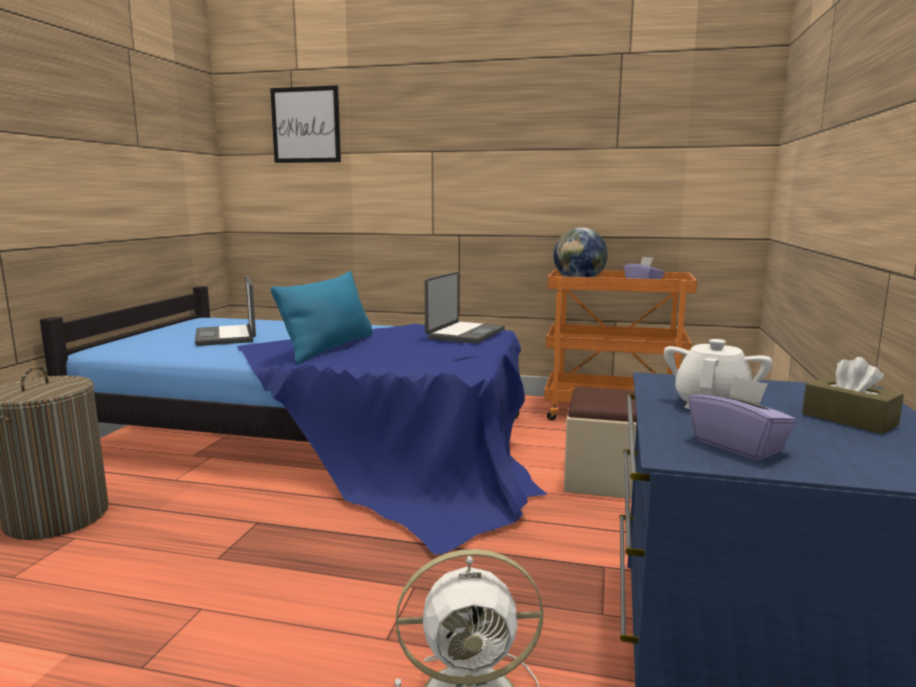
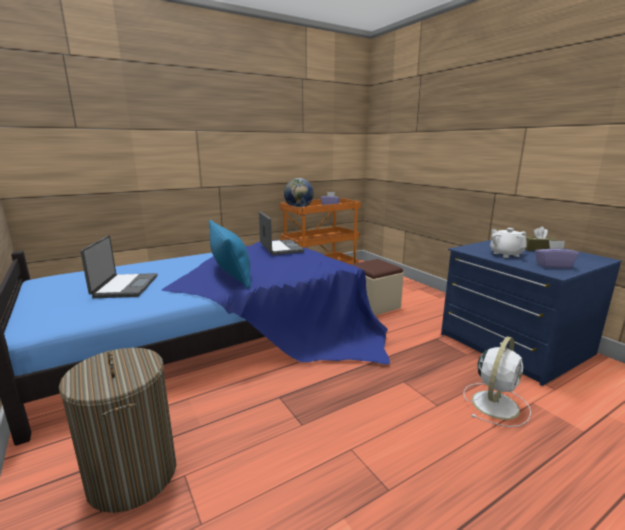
camera: 45 degrees left, 5 degrees up
laptop [195,276,256,346] -> laptop turned 120 degrees counterclockwise [80,236,157,298]
picture [270,85,341,163] -> none

